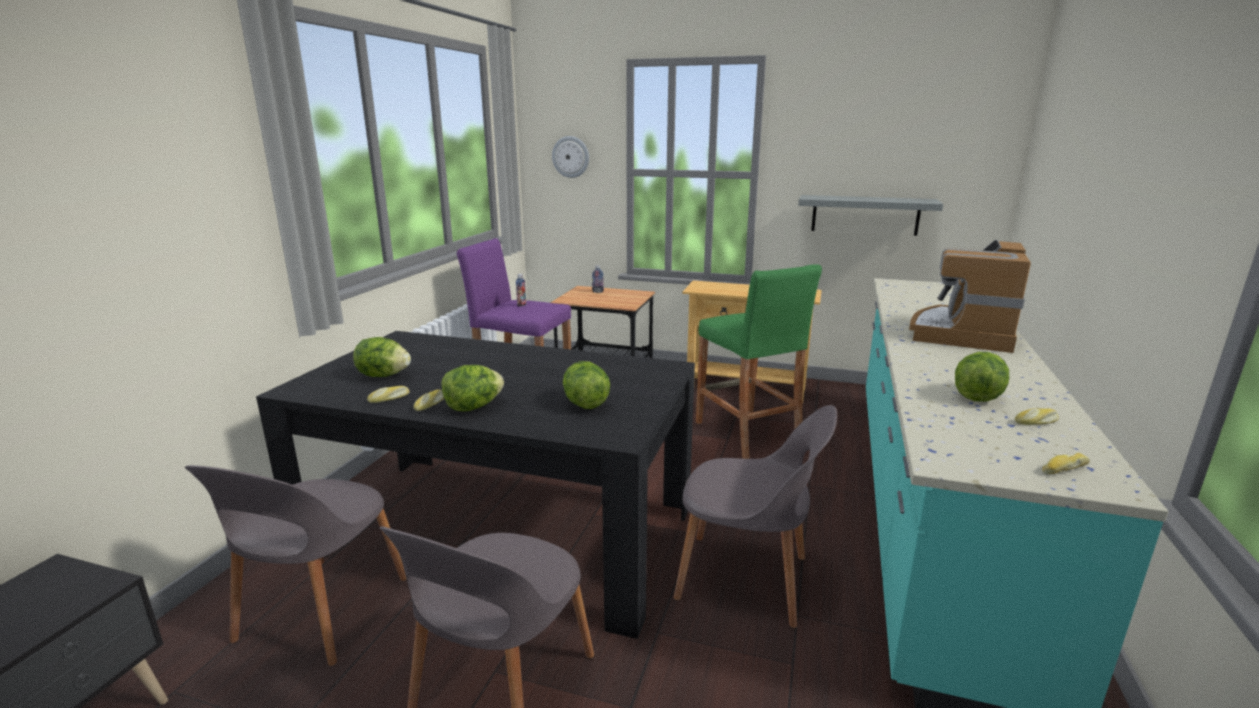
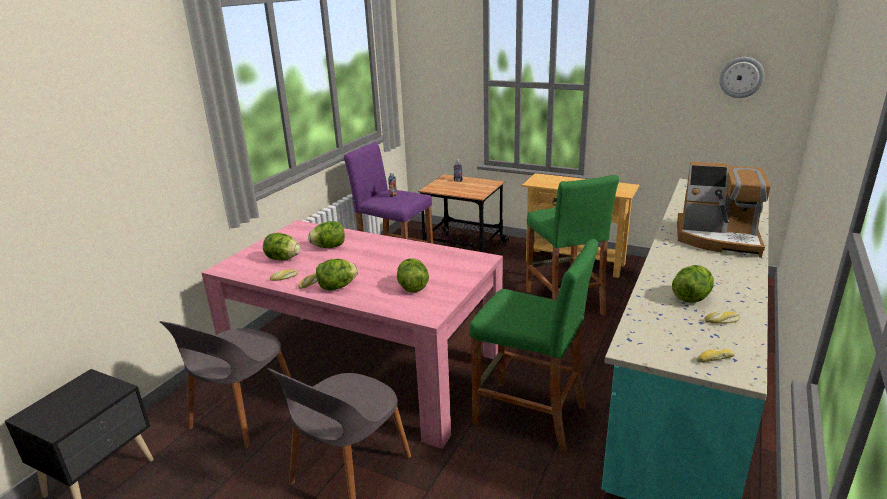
camera: 10 degrees right, 5 degrees up
black dining table [256,331,695,639] -> pink dining table [201,220,503,449]
wall clock [552,136,589,178] -> wall clock moved to [719,57,764,98]
grey chair [674,405,837,628] -> green stool [469,239,598,452]
grey shelf [798,195,943,236] -> none
coffee machine [909,240,1031,353] -> coffee machine turned 105 degrees counterclockwise [677,162,770,257]
none -> lettuce [308,221,345,248]

